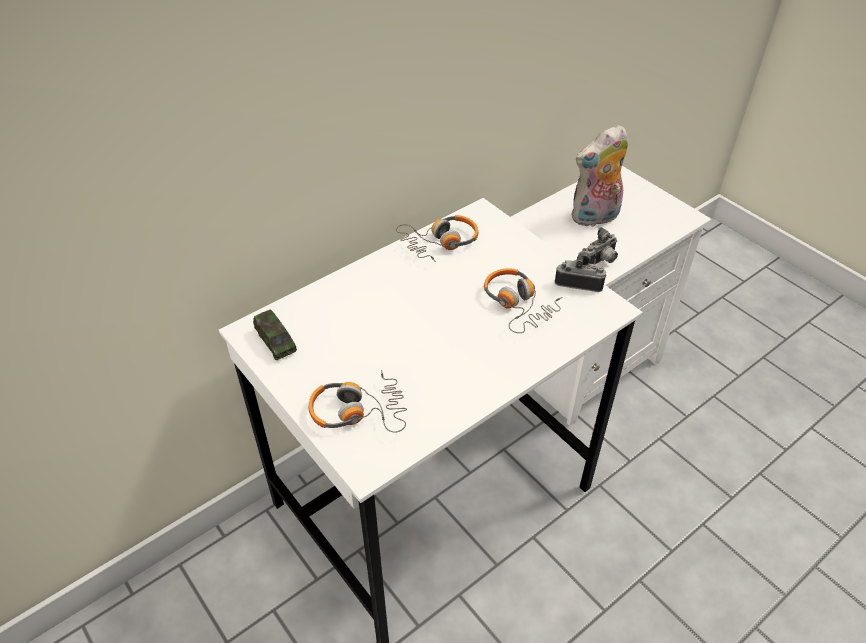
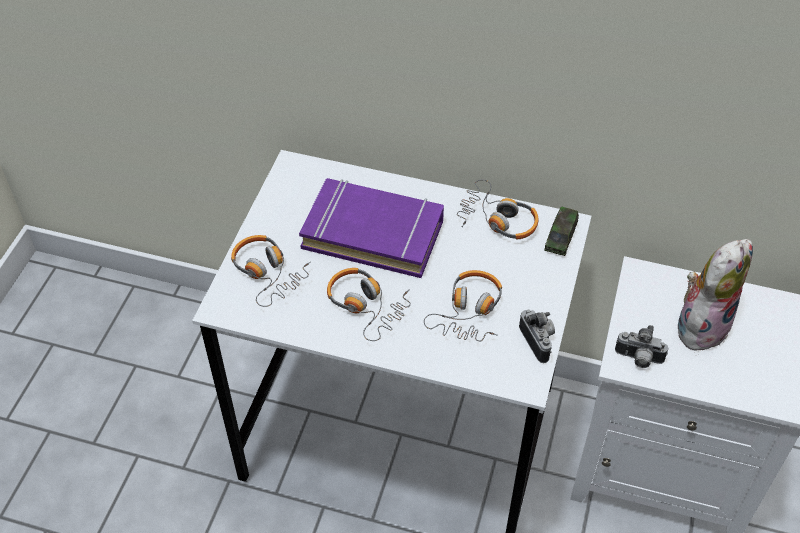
camera: 55 degrees right, 5 degrees up
toy car [253,309,297,360] -> toy car moved to [544,207,579,256]
plush toy [572,125,628,227] -> plush toy turned 105 degrees clockwise [678,239,753,351]
none -> purple book [299,178,444,278]
none -> headphones [327,268,411,341]

